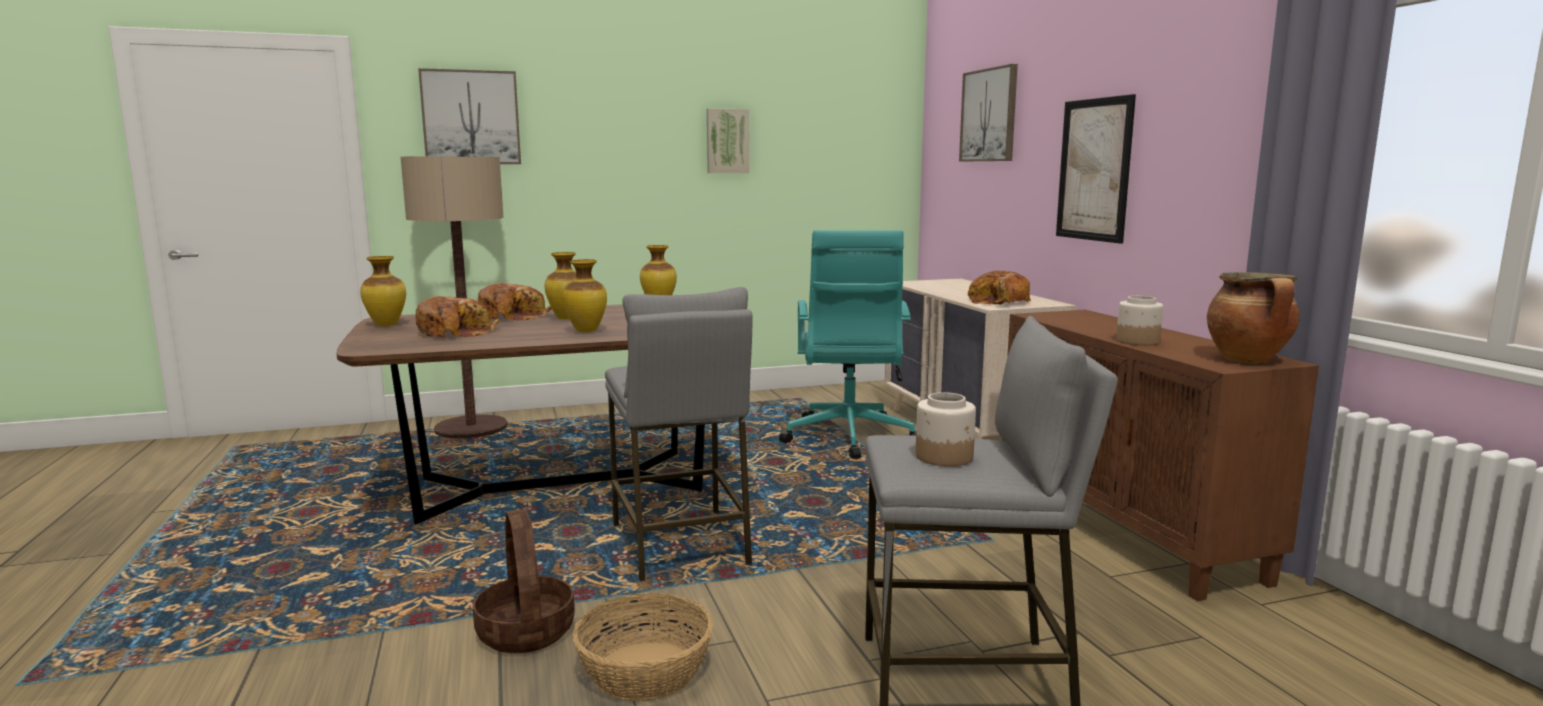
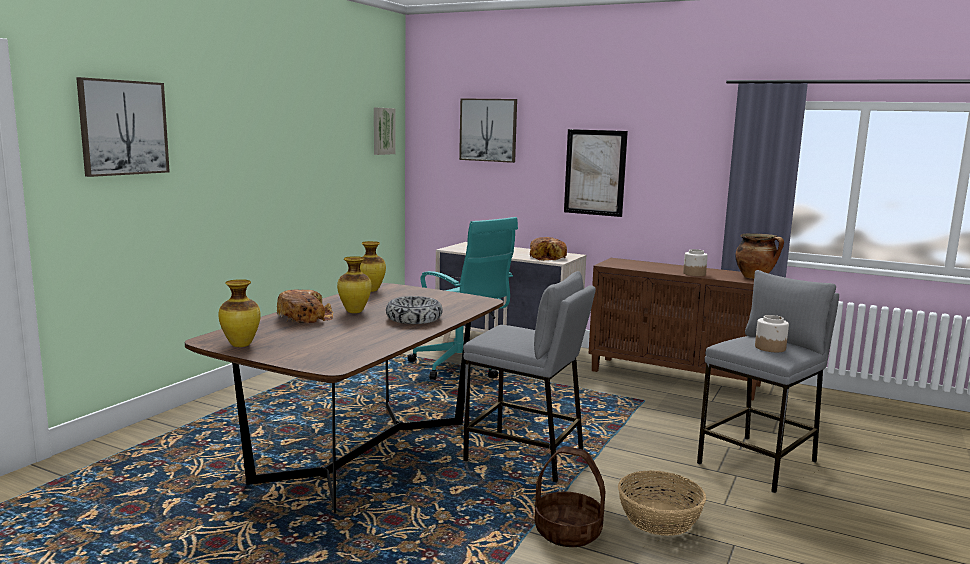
camera: 45 degrees left, 0 degrees up
floor lamp [401,156,508,439] -> none
bread [415,296,499,337] -> none
vase [563,259,607,333] -> bowl [386,296,443,324]
picture [707,108,750,173] -> picture moved to [374,108,395,155]

